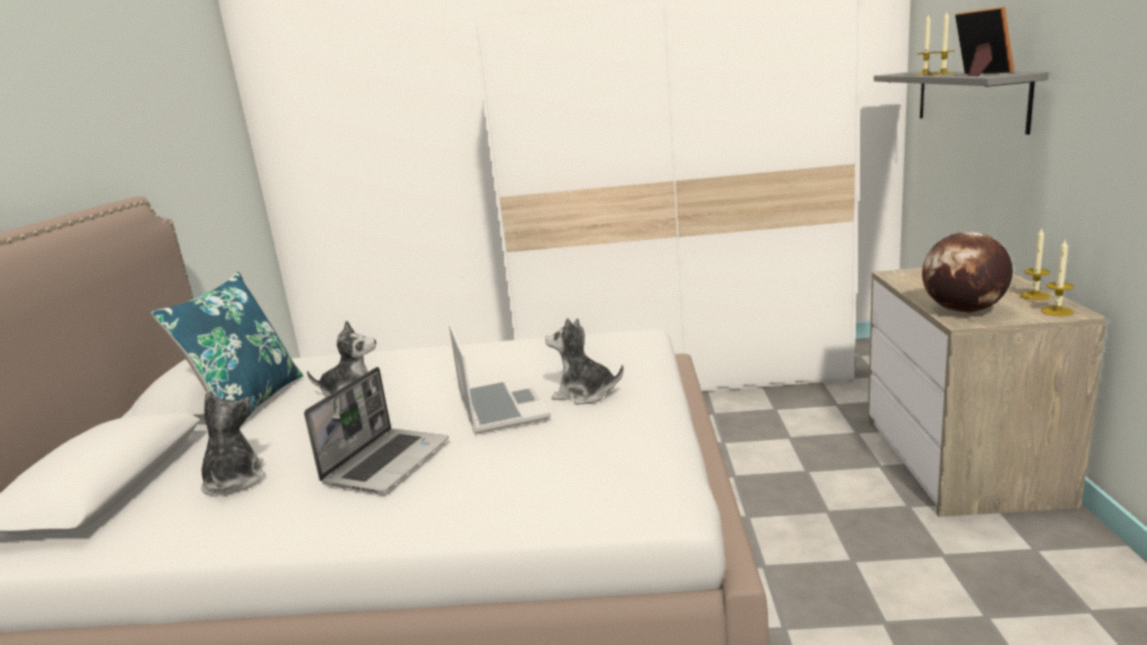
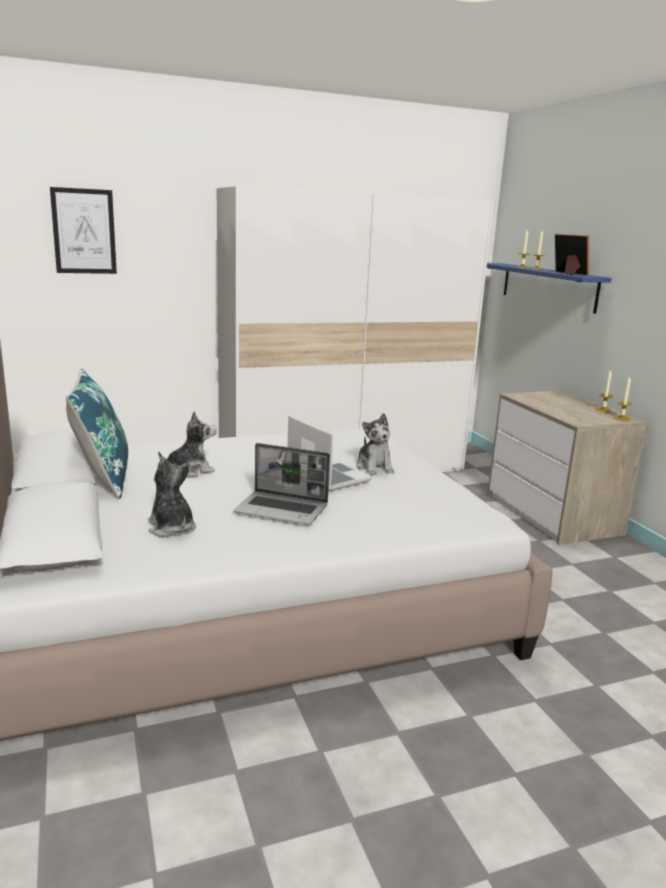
camera: 25 degrees left, 0 degrees up
laptop [304,367,449,493] -> laptop turned 105 degrees clockwise [234,443,330,525]
plush toy [545,318,624,405] -> plush toy turned 105 degrees counterclockwise [356,413,394,475]
grey shelf [874,71,1048,135] -> blue shelf [487,263,612,314]
globe [922,231,1013,313] -> none
none -> picture [50,187,117,274]

